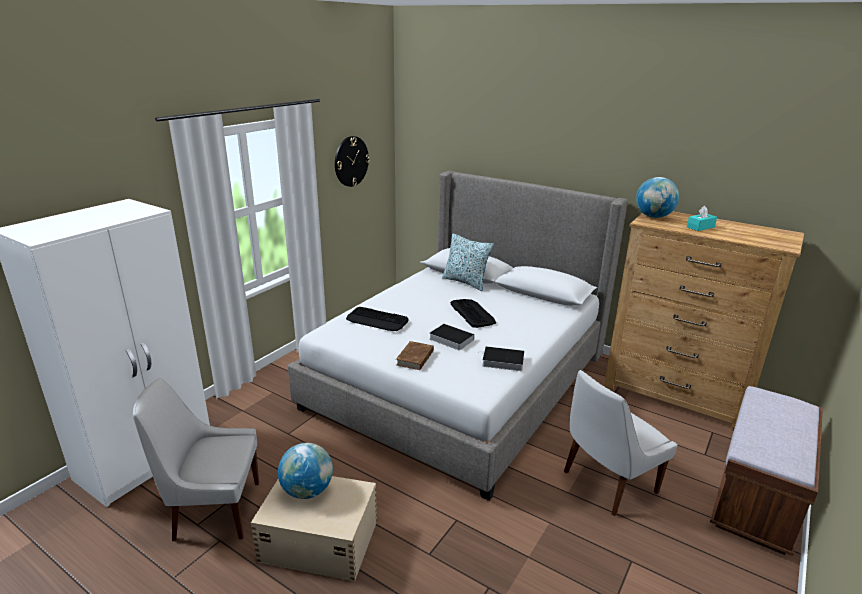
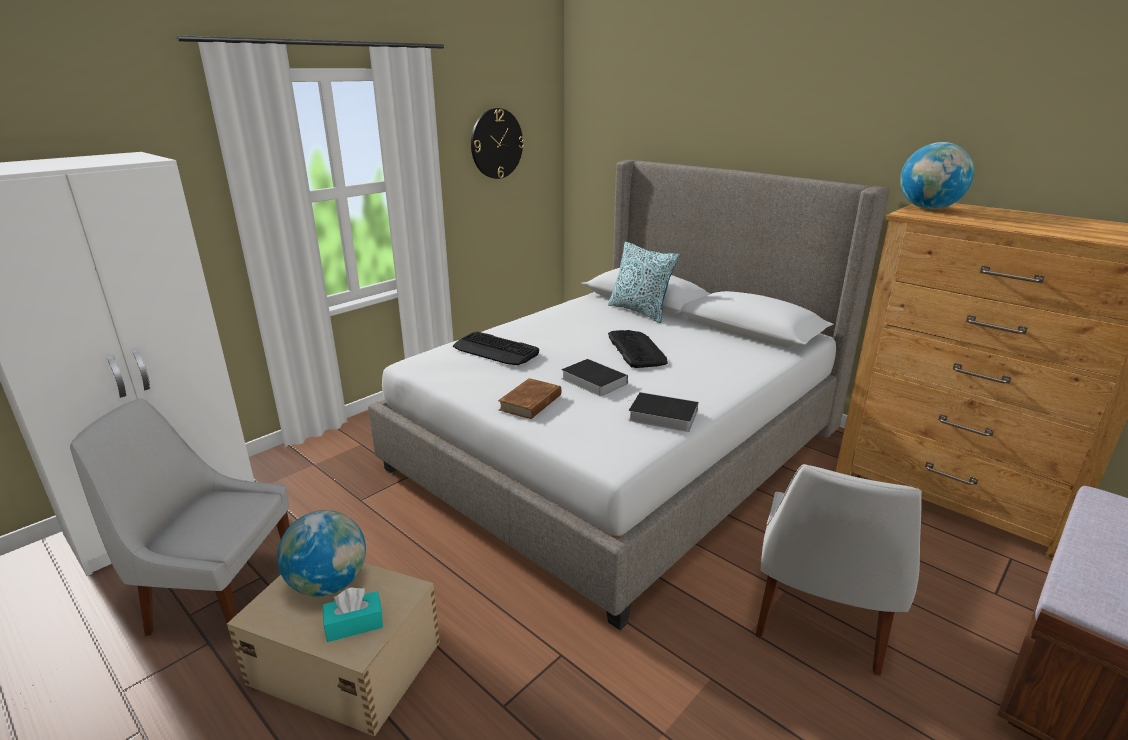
camera: 10 degrees right, 0 degrees up
white chair [564,370,678,516] -> white chair turned 45 degrees counterclockwise [755,464,922,675]
turquoise tissue box [687,206,717,231] -> turquoise tissue box moved to [323,587,383,642]

